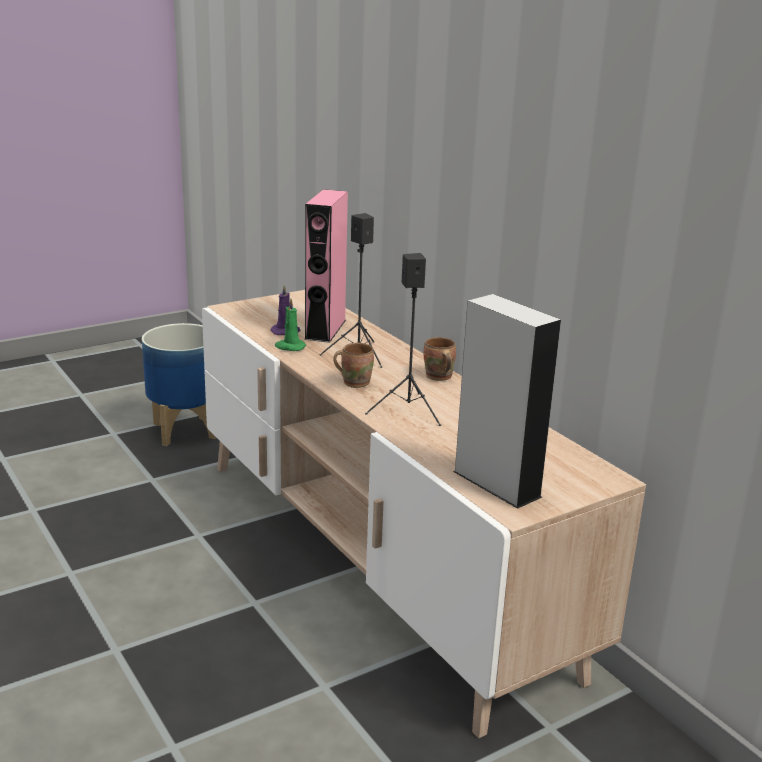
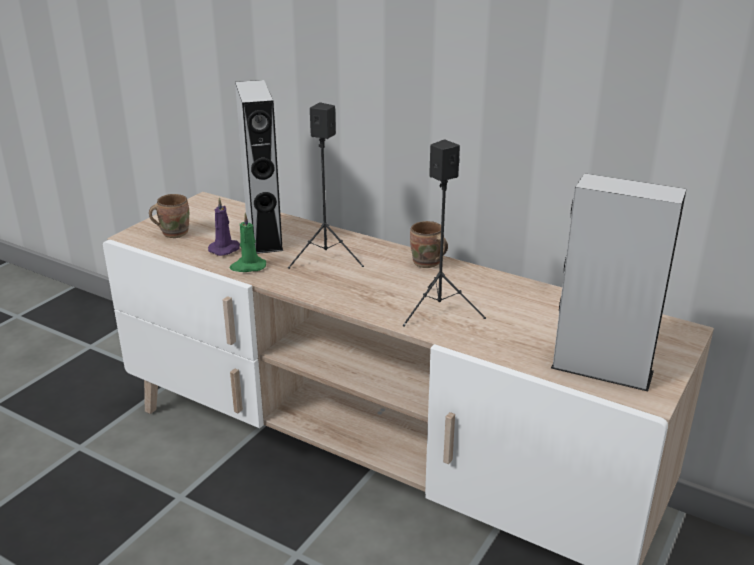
camera: 25 degrees left, 5 degrees up
planter [142,323,216,446] -> none
pink speaker [304,189,348,343] -> grey speaker [235,80,283,254]
brown mug [333,343,374,388] -> brown mug moved to [149,194,189,238]

